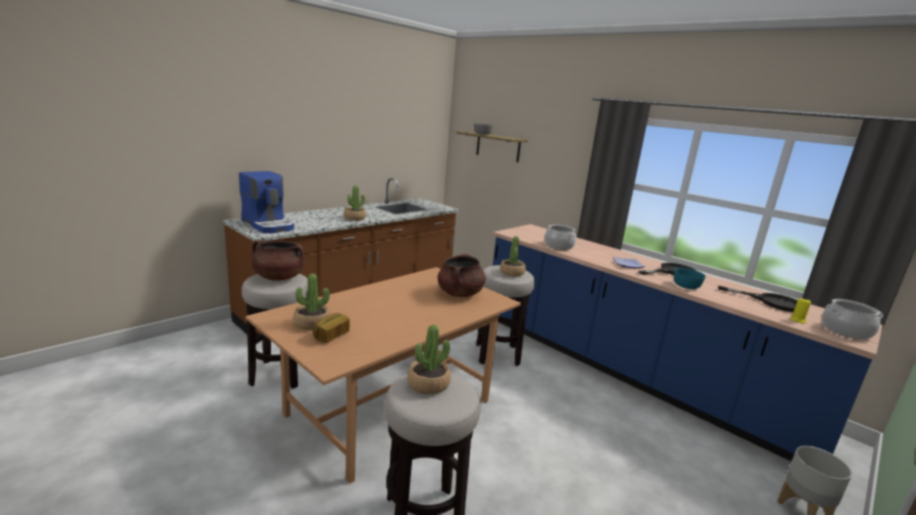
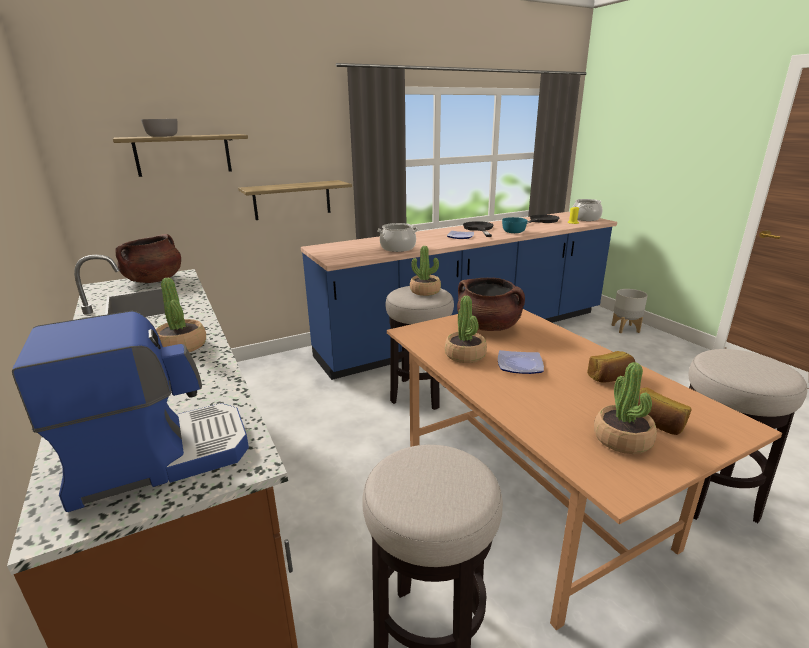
camera: 70 degrees left, 5 degrees up
brown cooking pot [251,240,305,281] -> brown cooking pot moved to [115,234,181,283]
potted plant [407,324,451,394] -> potted plant moved to [445,296,487,363]
none -> shelf [238,180,352,220]
none -> plate [498,350,544,374]
none -> bread [587,351,635,383]

